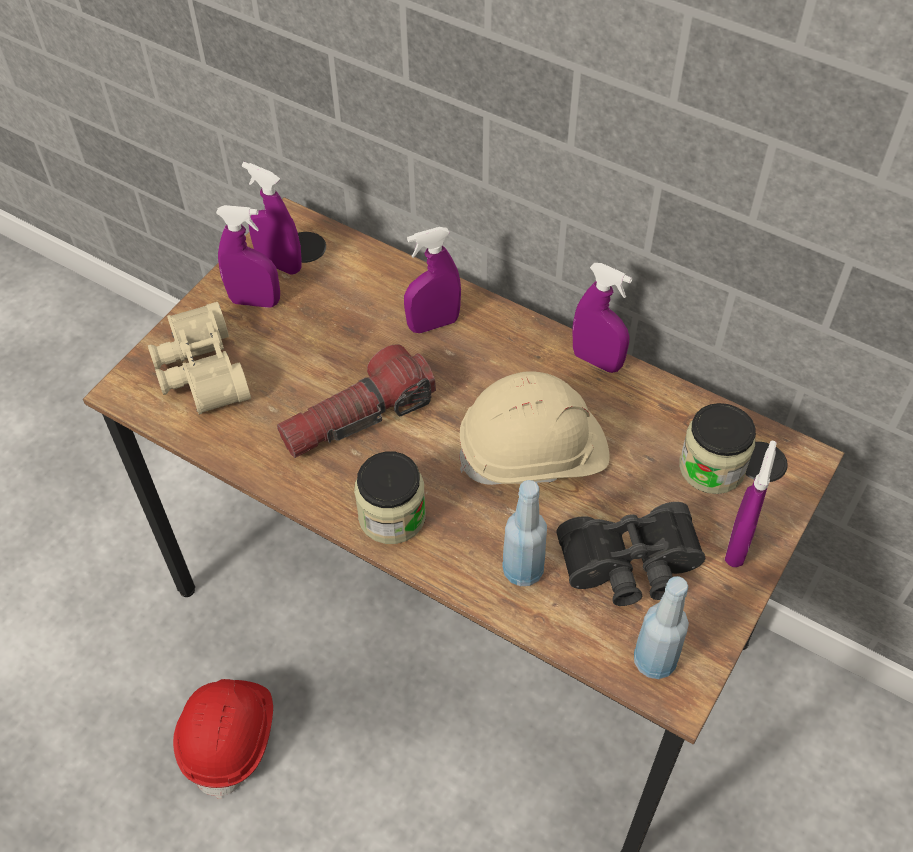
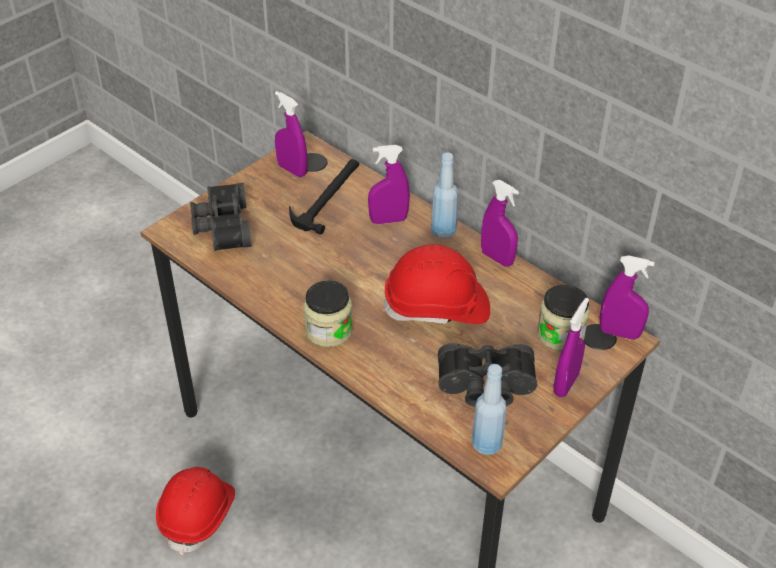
camera: 10 degrees right, 10 degrees down
beige binoculars [148,302,251,415] -> black binoculars [190,183,252,251]
purple spray bottle [216,205,280,308] -> purple spray bottle moved to [600,255,655,340]
flashlight [277,344,436,458] -> none
beige hard hat [459,371,609,485] -> red hard hat [383,244,490,324]
blue bottle [502,480,547,586] -> blue bottle moved to [431,152,458,239]
none -> hammer [289,159,359,235]

